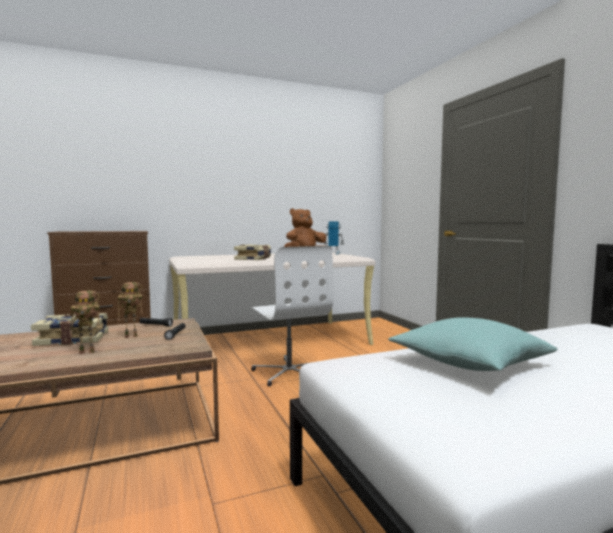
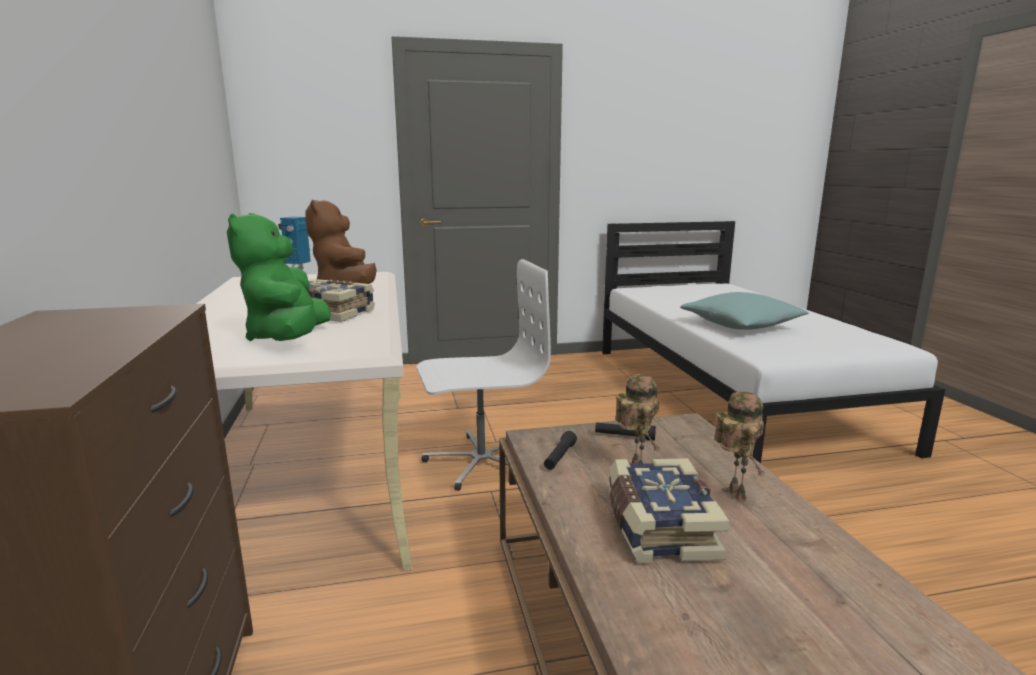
camera: 80 degrees left, 10 degrees up
none -> green plush toy [227,213,331,341]

